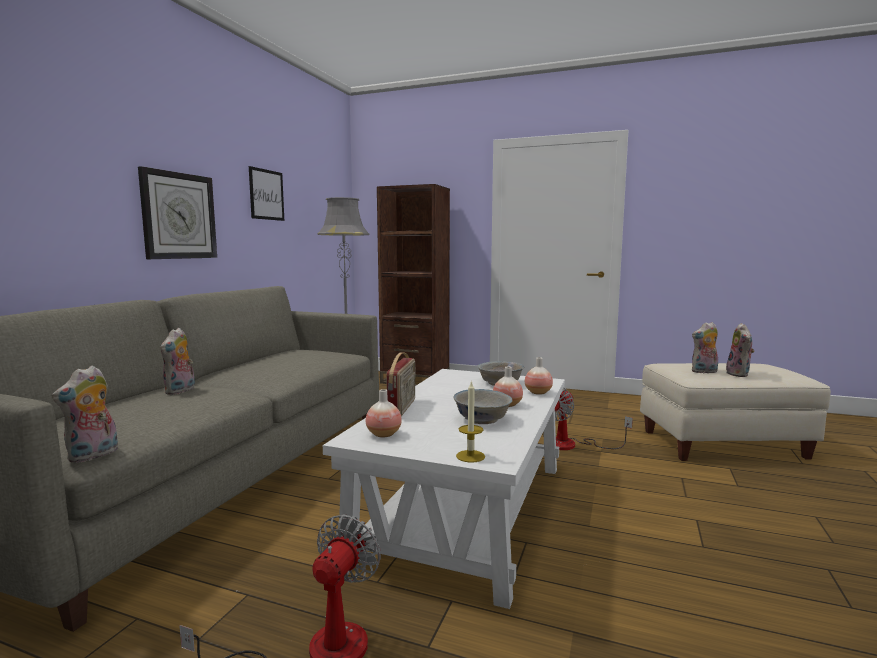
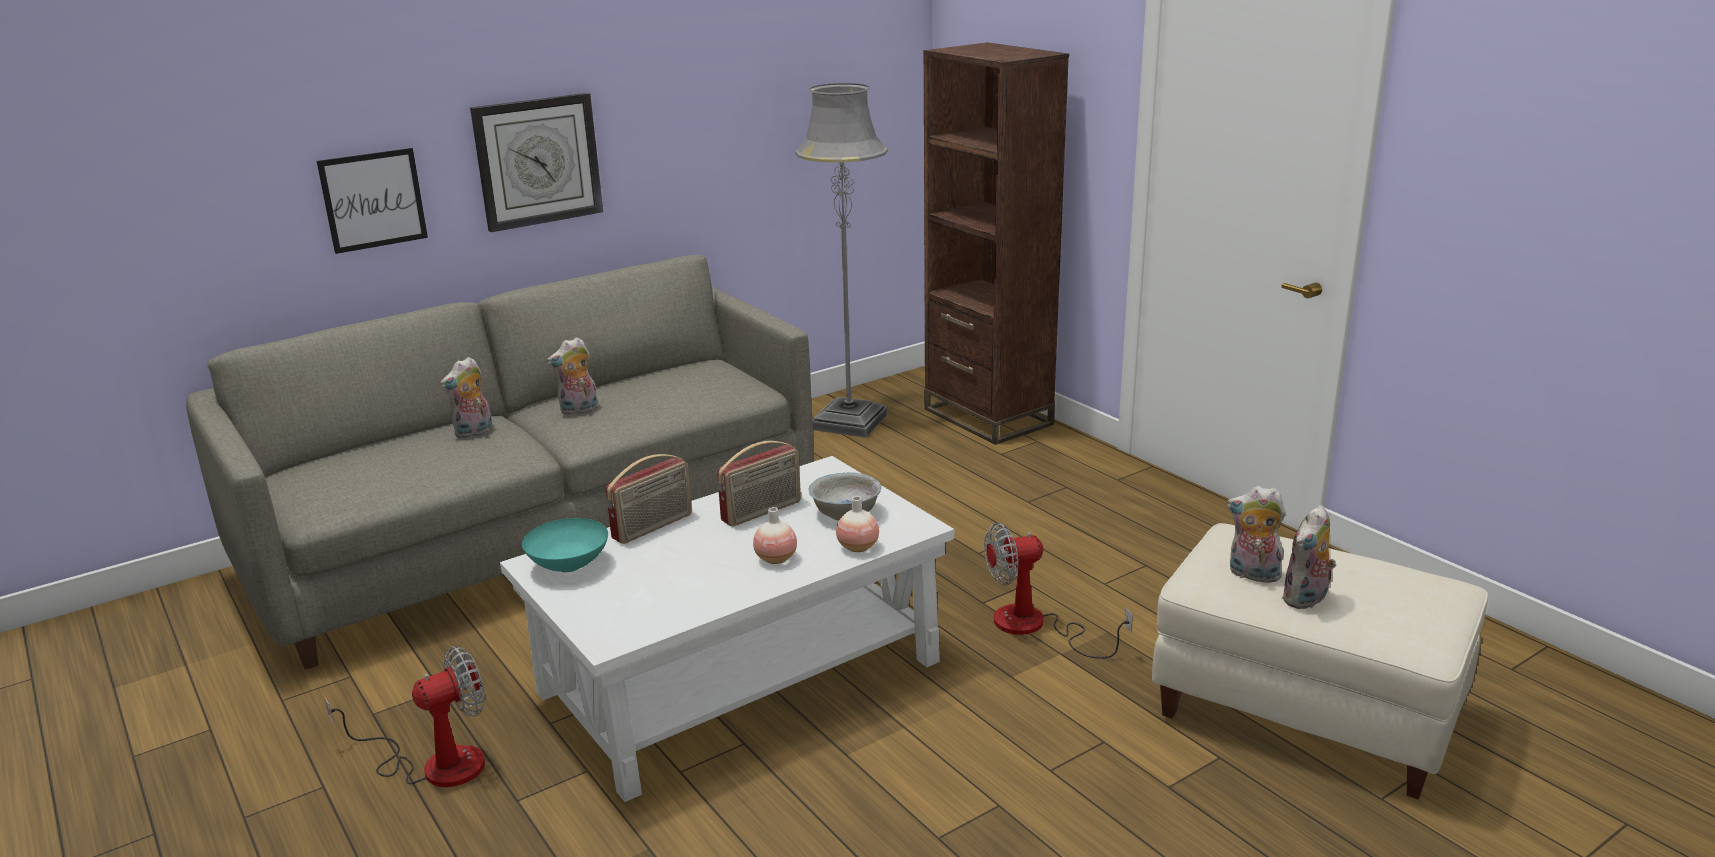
camera: 35 degrees right, 15 degrees up
plush toy [52,366,118,463] -> plush toy moved to [547,337,598,415]
picture [249,166,284,221] -> picture moved to [317,148,428,254]
vase [366,389,402,437] -> turquoise bowl [522,518,608,572]
white bowl [454,389,512,424] -> none
candle [456,380,485,462] -> none
none -> radio [717,441,801,527]

